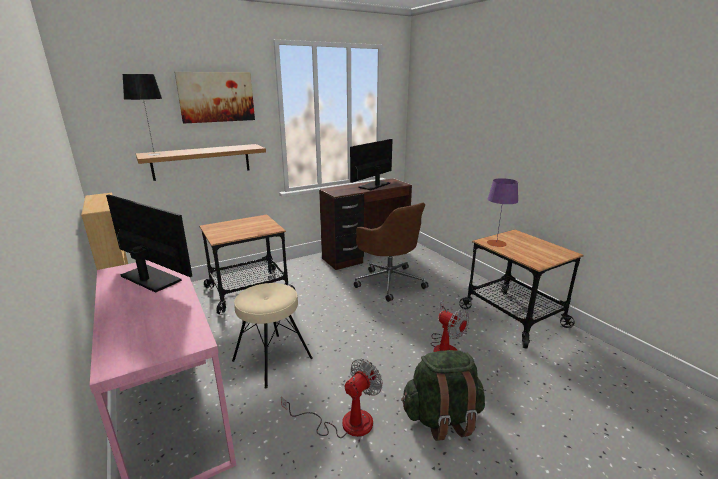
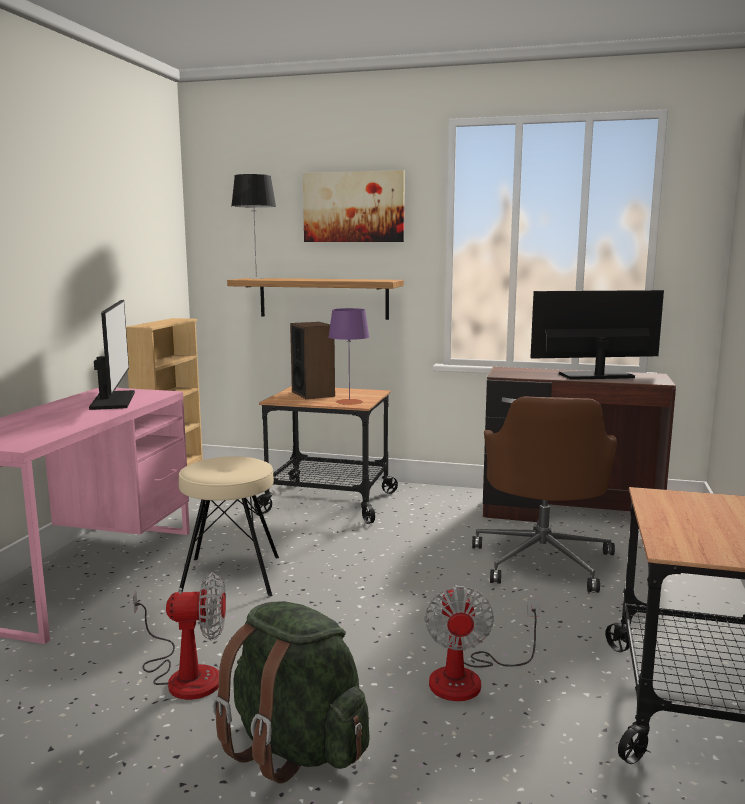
camera: 45 degrees right, 10 degrees down
purple table lamp [487,178,518,247] -> purple table lamp moved to [328,308,369,405]
none -> speaker [290,322,335,399]

